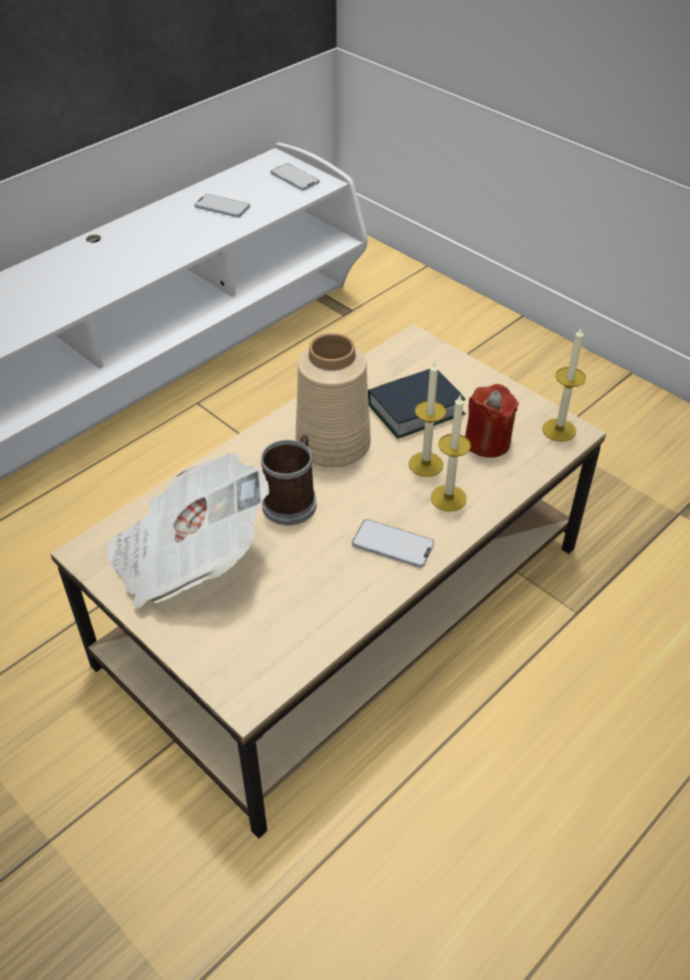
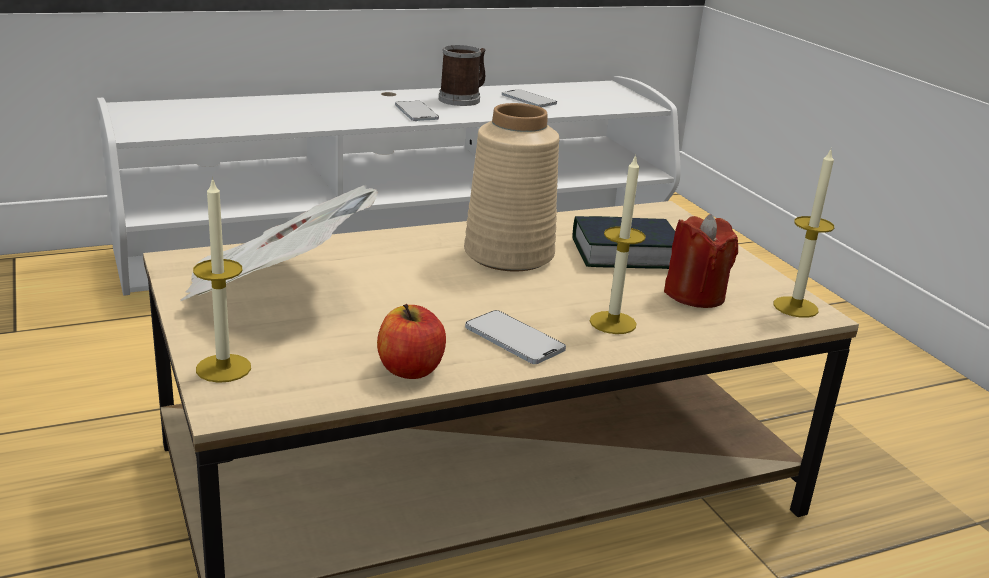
camera: 20 degrees right, 20 degrees down
mug [261,435,317,525] -> mug moved to [439,45,485,106]
phone [271,163,320,190] -> phone moved to [395,101,439,121]
candle [409,360,446,477] -> candle moved to [193,177,251,383]
none -> apple [377,304,446,379]

